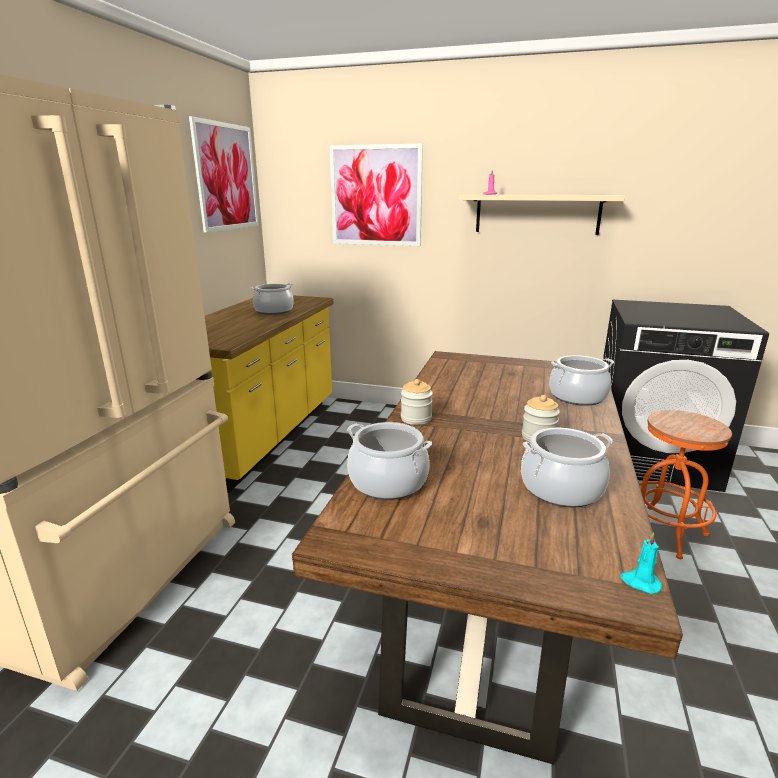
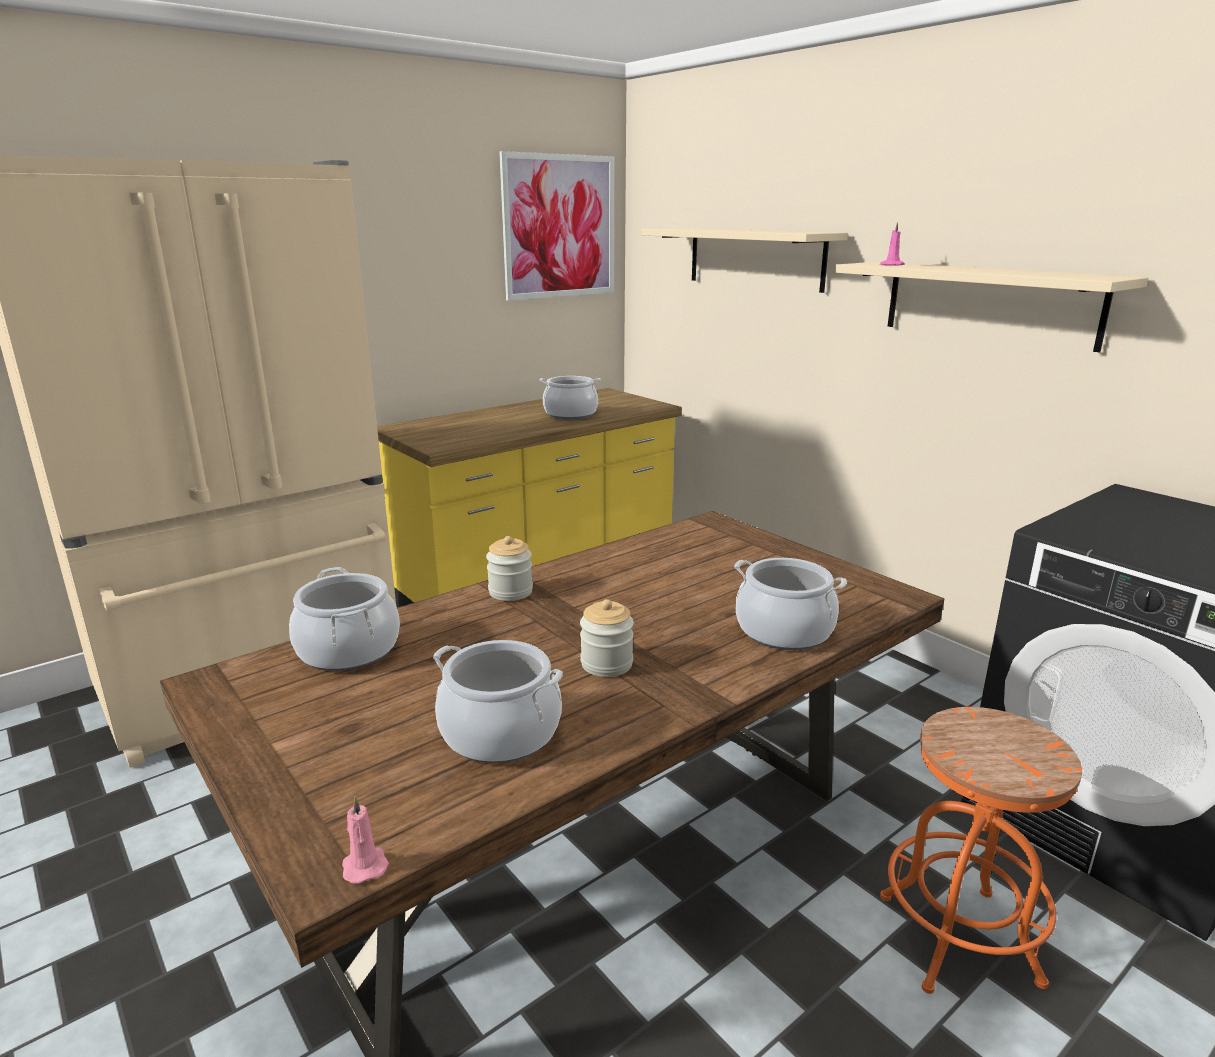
camera: 35 degrees right, 0 degrees up
picture [329,144,423,246] -> beige shelf [641,228,848,293]
turquoise candle [620,532,662,594] -> pink candle [342,796,389,884]

